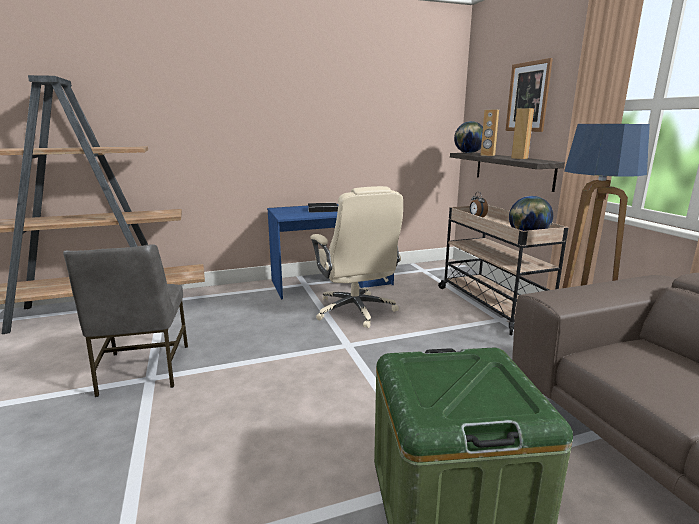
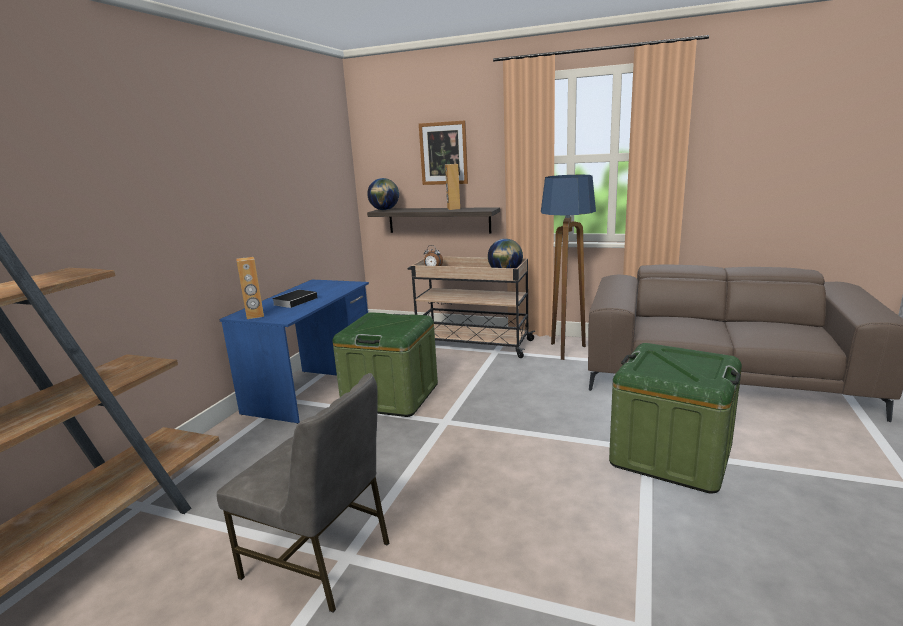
camera: 50 degrees left, 0 degrees up
beige office chair [311,186,403,328] -> green storage box [333,312,438,417]
brown speaker [480,109,499,156] -> brown speaker moved to [236,257,264,319]

